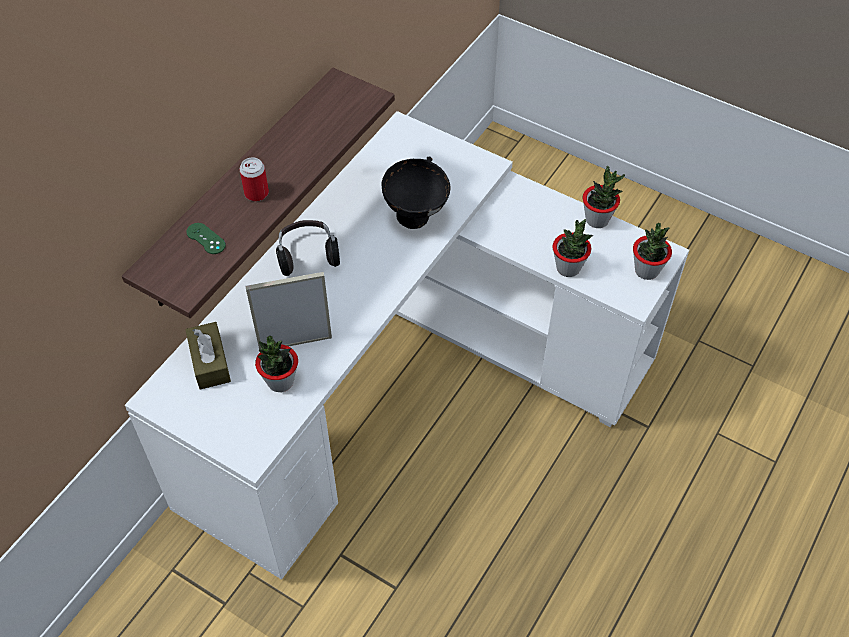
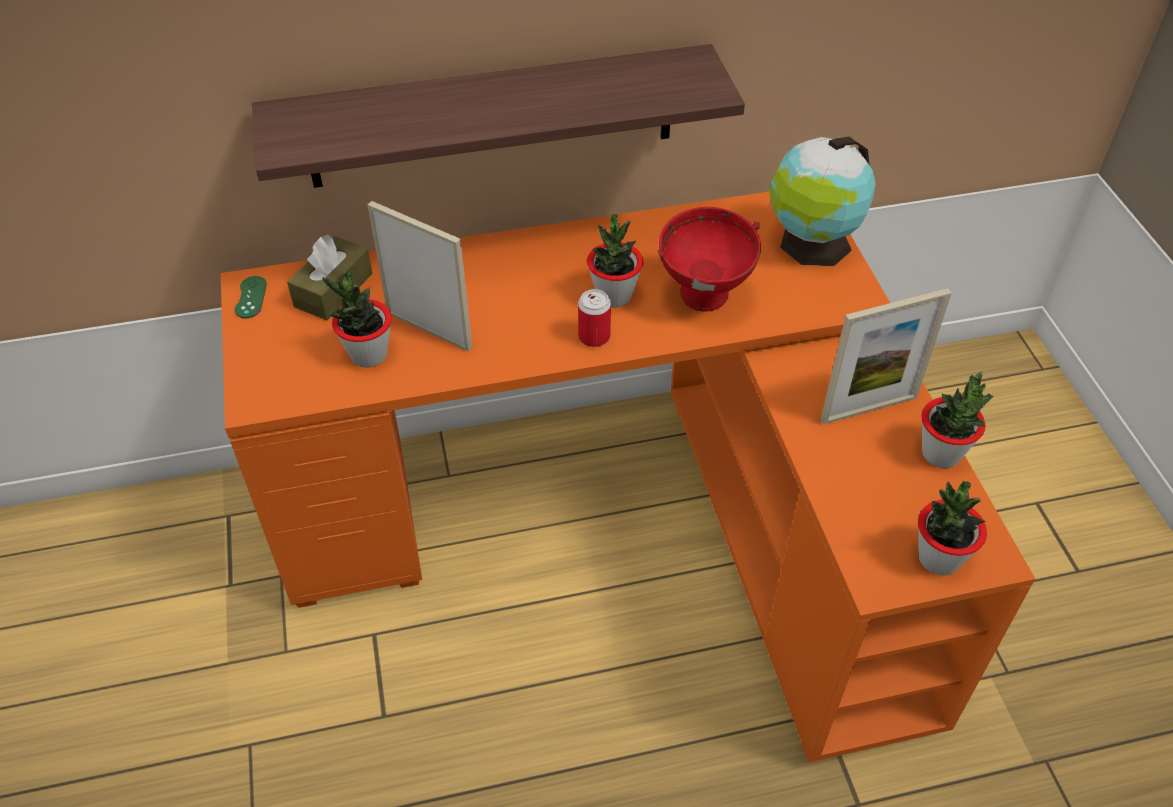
camera: 45 degrees right, 5 degrees down
white desk [125,111,689,580] -> orange desk [221,191,1035,762]
green game controller [186,223,226,254] -> green game controller moved to [235,276,267,318]
can [239,157,269,201] -> can moved to [578,289,611,347]
headphones [276,220,340,276] -> none
black bowl [381,156,451,229] -> red bowl [658,207,761,311]
potted plant [553,219,593,277] -> potted plant moved to [587,214,643,307]
none -> globe [770,137,876,266]
none -> picture frame [821,288,952,424]

